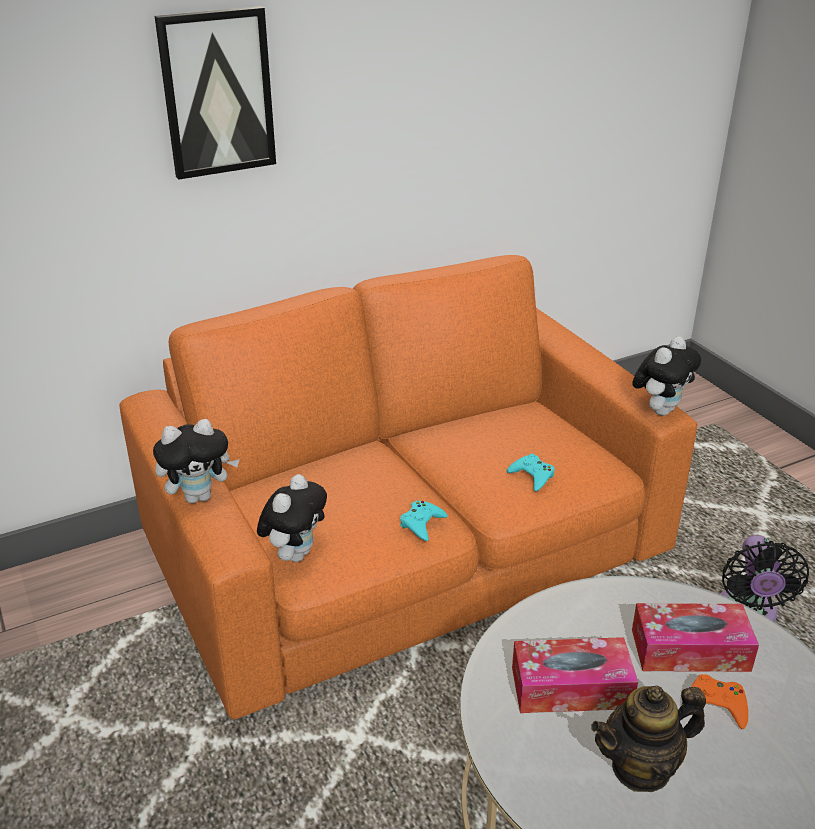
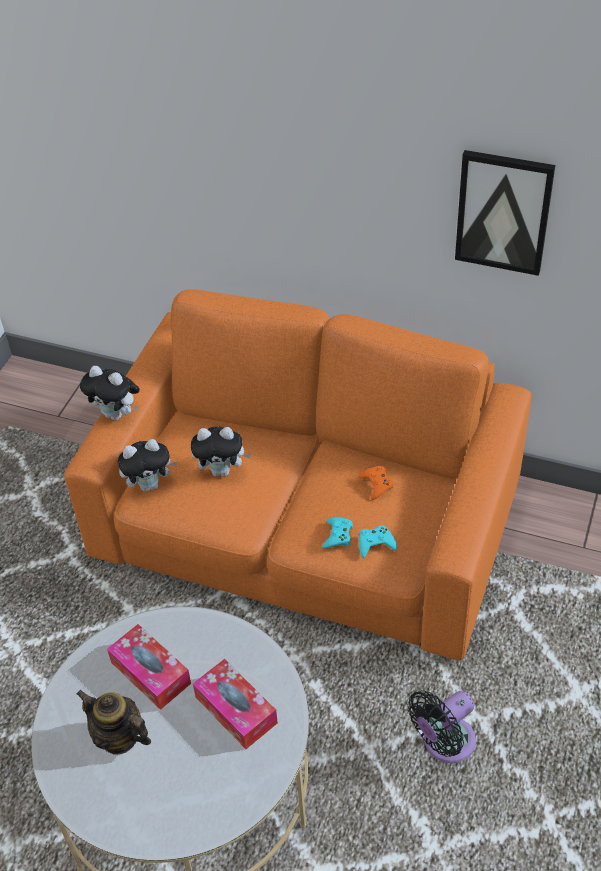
camera: 50 degrees right, 15 degrees up
picture [155,6,276,180] -> picture moved to [455,150,556,276]
turquoise game controller [400,501,447,541] -> turquoise game controller moved to [359,525,397,558]
plush toy [632,336,701,416] -> plush toy moved to [191,426,251,477]
orange game controller [691,674,748,729] -> orange game controller moved to [358,466,393,500]

